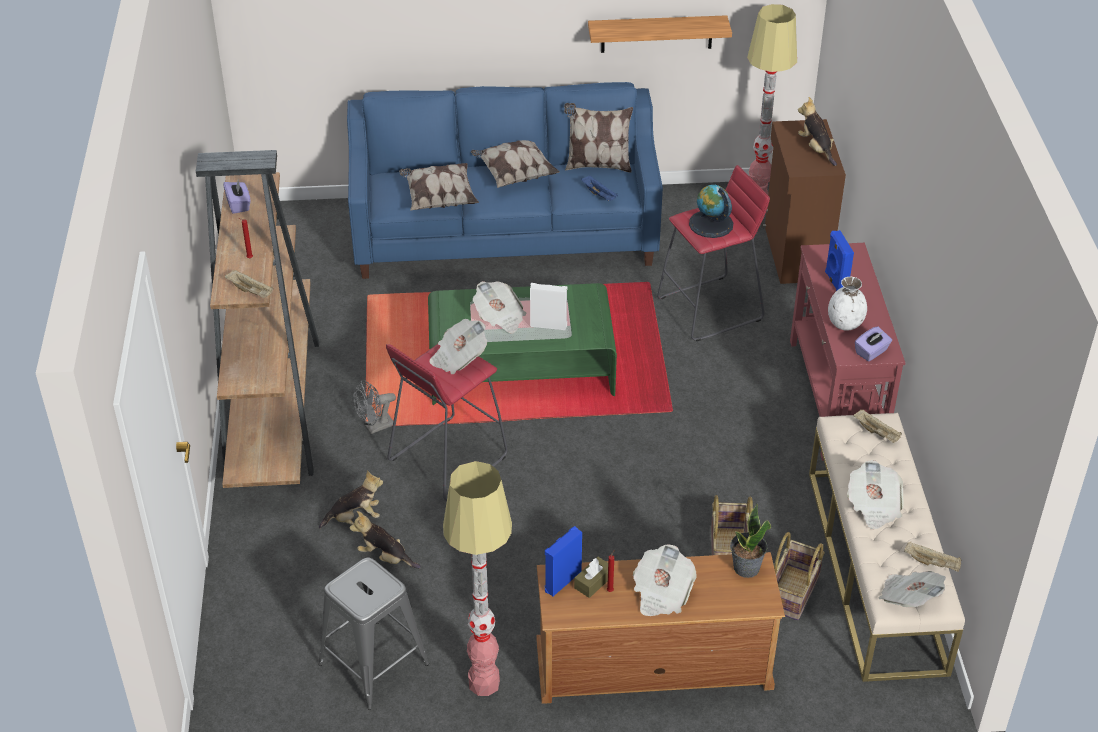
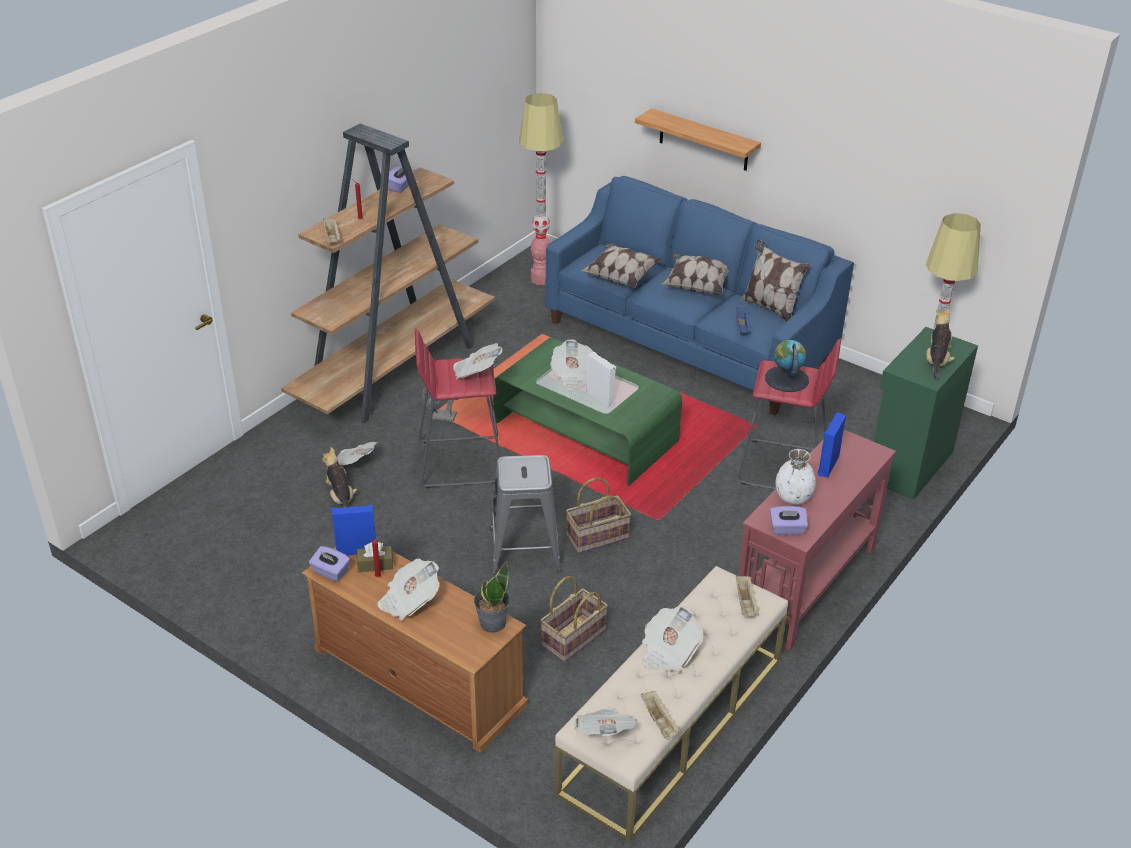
camera: 40 degrees right, 5 degrees down
grey stool [318,557,429,710] -> grey stool moved to [490,455,561,574]
plush toy [319,470,383,529] -> newspaper [337,442,377,465]
floor lamp [443,461,512,696] -> floor lamp moved to [519,93,563,285]
shelf [588,15,732,53] -> shelf moved to [635,108,761,171]
brown cabinet [760,119,846,284] -> green cabinet [874,327,978,500]
basket [774,532,825,620] -> basket moved to [566,477,631,554]
none -> purple tissue box [309,546,350,581]

